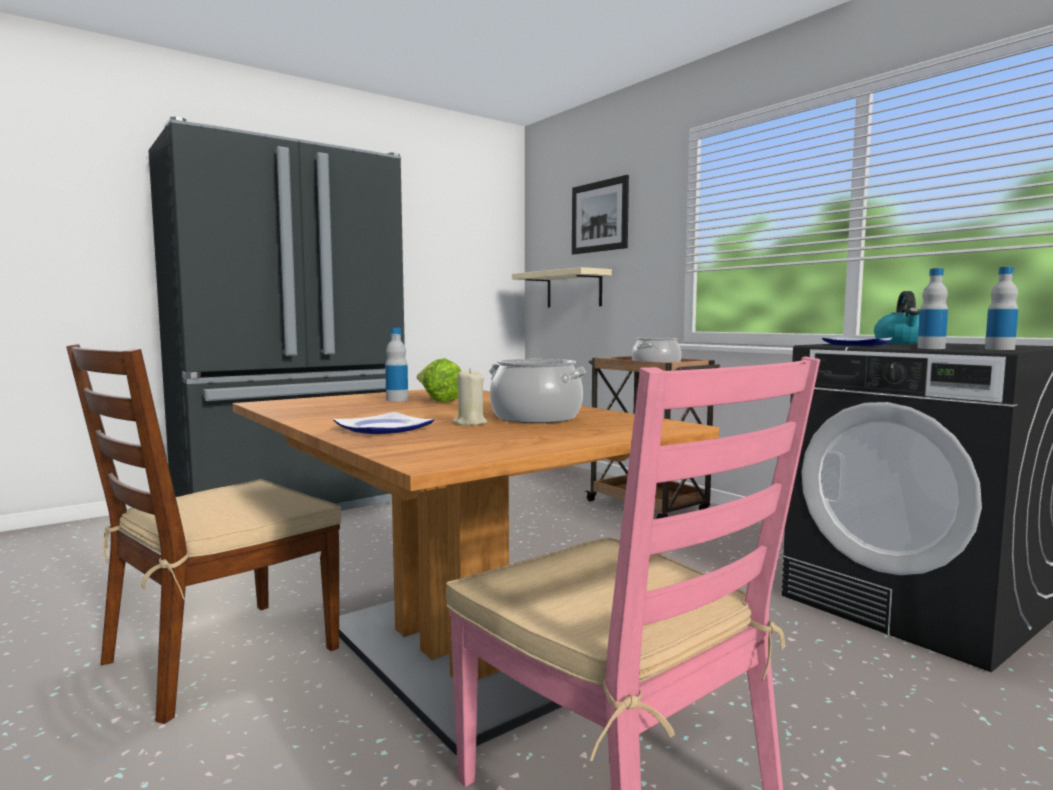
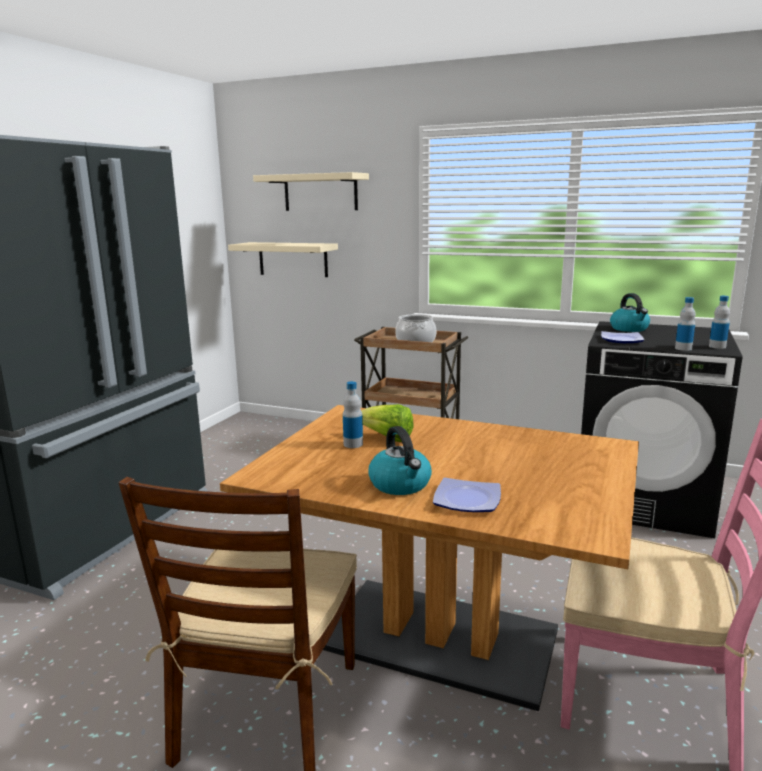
camera: 30 degrees left, 10 degrees up
beige candle [453,368,487,425] -> none
cooking pot [488,359,587,423] -> none
picture [572,175,629,254] -> beige shelf [253,172,369,211]
none -> kettle [368,426,432,495]

